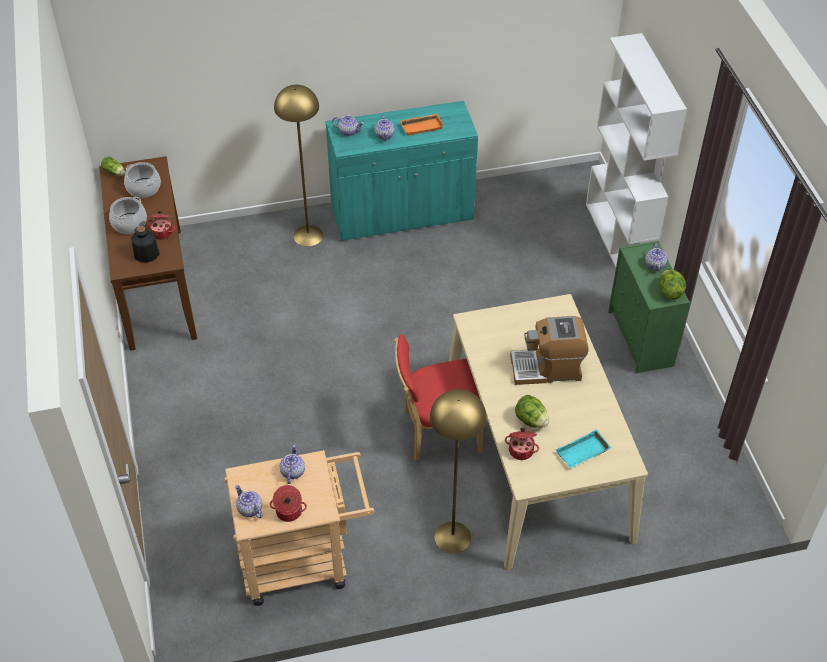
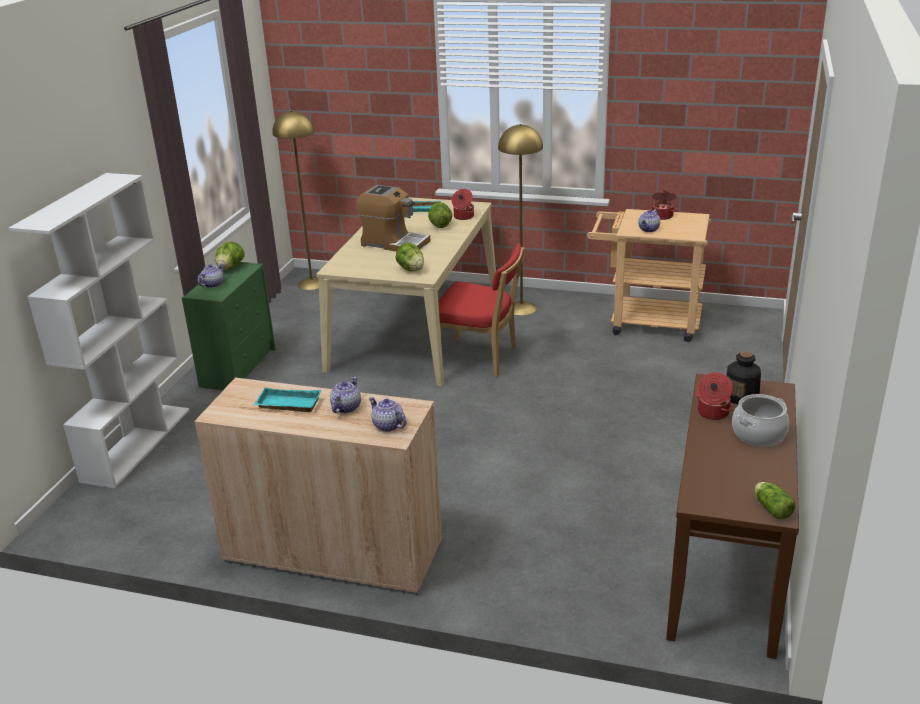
camera: 150 degrees left, 20 degrees down
cooking pot [124,162,161,198] -> none
teapot [235,485,263,518] -> none
yellow floor lamp [274,85,323,246] -> yellow floor lamp moved to [272,110,319,290]
turquoise cabinet [326,101,478,241] -> beige cabinet [194,378,442,595]
orange tray [400,114,444,136] -> turquoise tray [254,387,321,412]
none -> lettuce [396,243,424,272]

